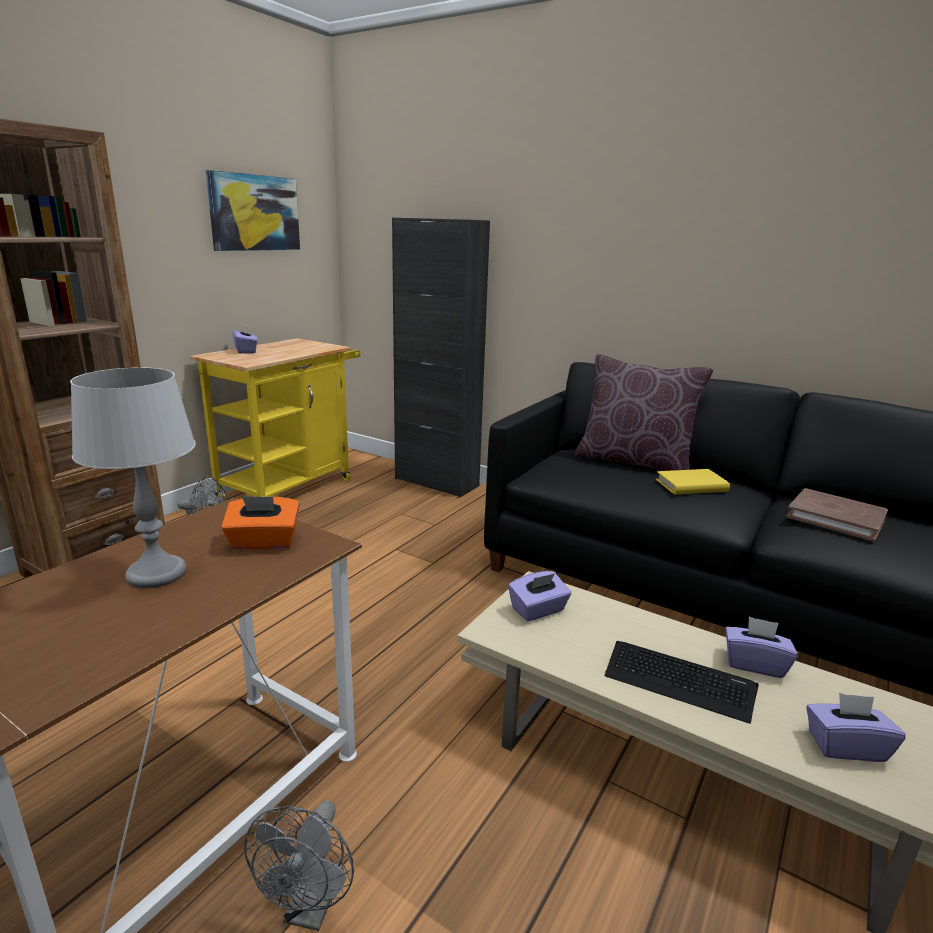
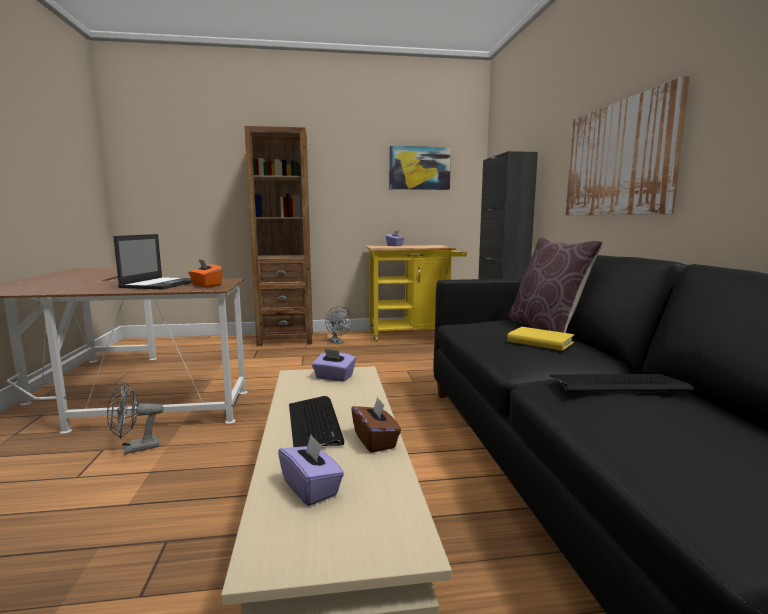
camera: 50 degrees right, 10 degrees down
grey table lamp [70,367,196,588] -> laptop [113,234,192,289]
purple tissue box [725,616,798,678] -> brown tissue box [351,397,401,453]
brown book [786,488,888,542] -> keyboard [550,374,695,392]
none -> picture [565,76,690,216]

